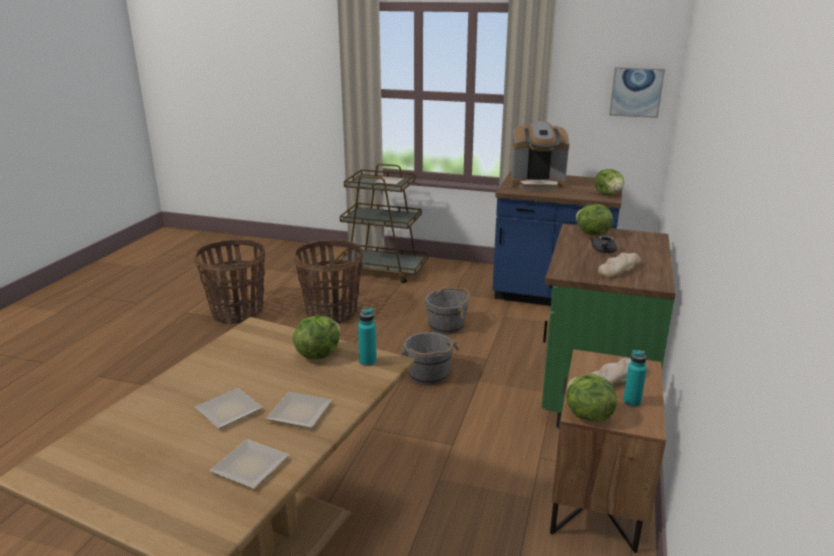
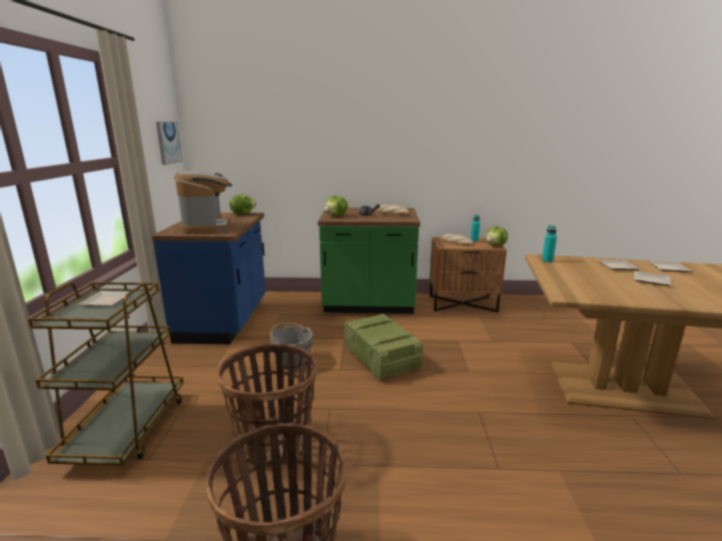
camera: 105 degrees left, 5 degrees down
lettuce [292,316,340,359] -> none
grey bucket [399,332,459,385] -> crate [344,314,423,379]

